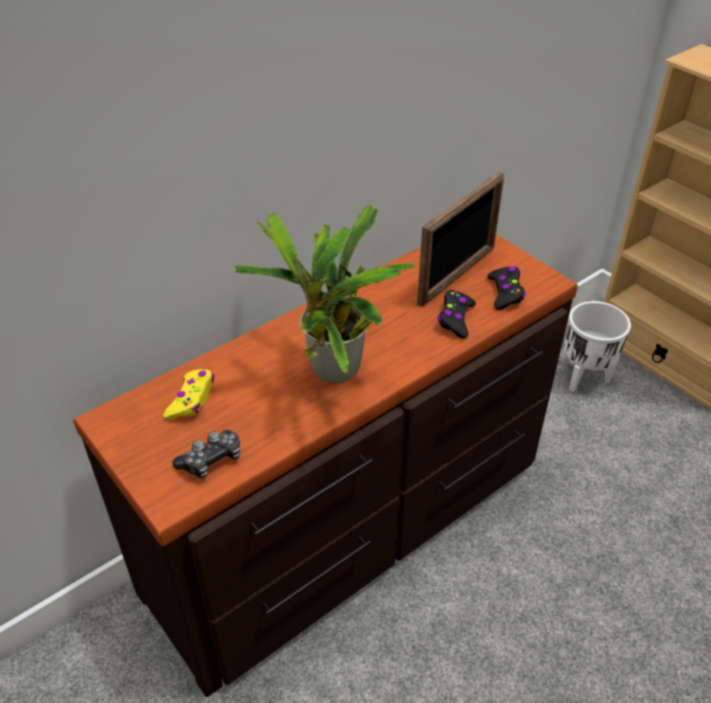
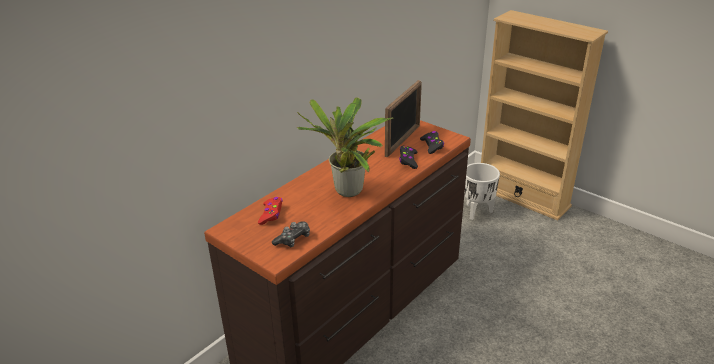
camera: 10 degrees left, 10 degrees down
yellow game controller [163,369,214,420] -> red game controller [258,197,283,225]

